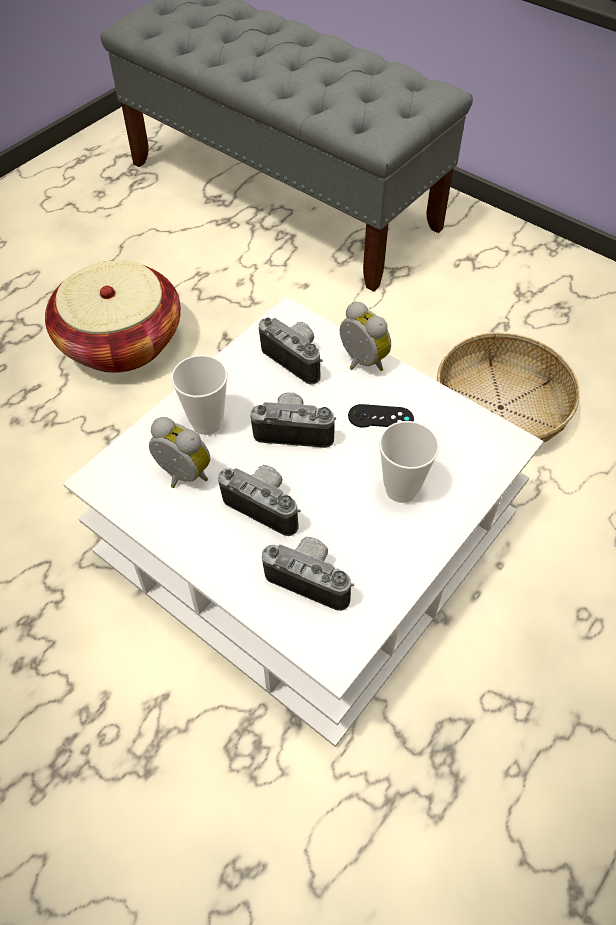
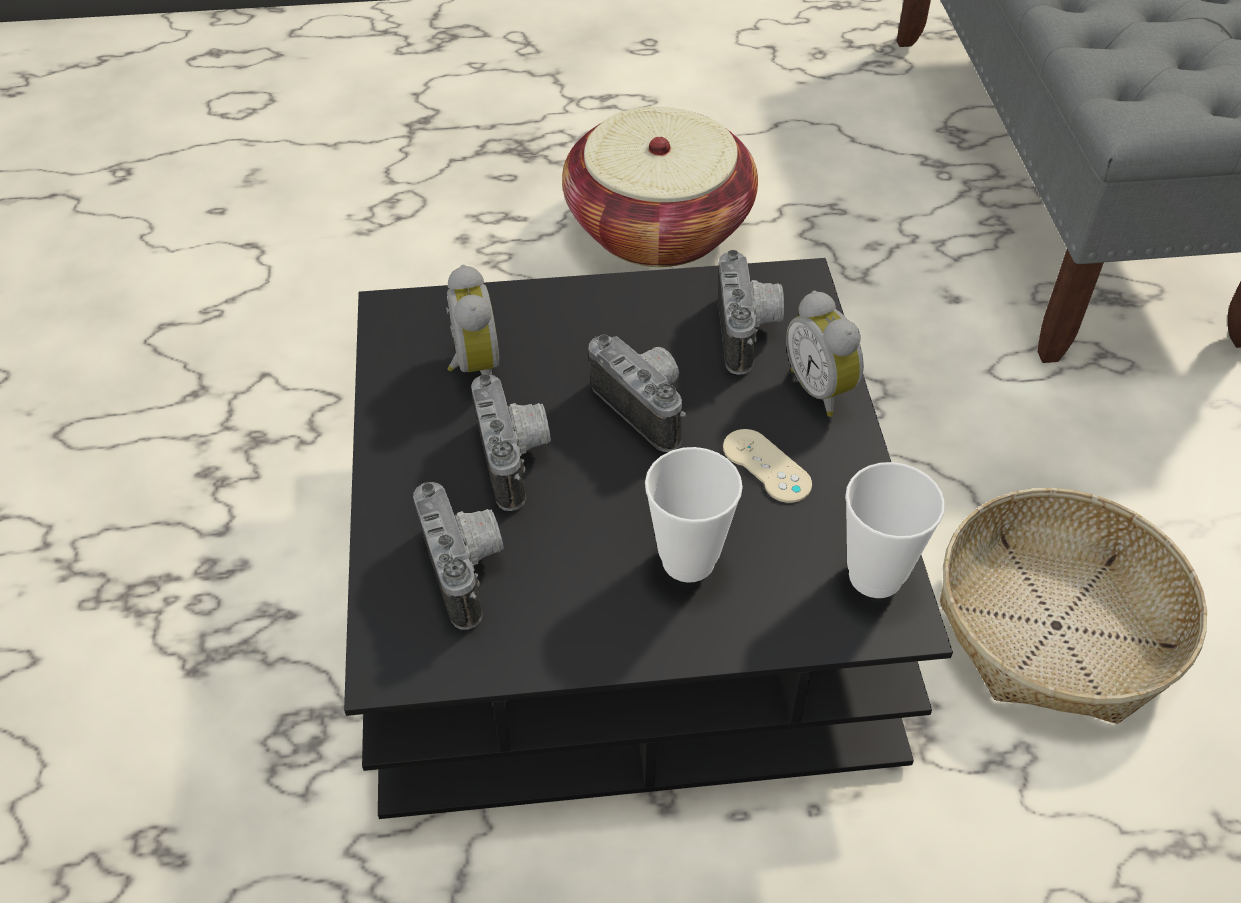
camera: 45 degrees right, 5 degrees down
white coffee table [63,297,544,747] -> black coffee table [344,258,953,819]
cup [171,355,228,435] -> cup moved to [845,462,945,598]
alarm clock [340,302,391,371] -> alarm clock turned 150 degrees clockwise [786,291,864,417]
black game controller [348,404,414,428] -> beige game controller [723,429,812,503]

